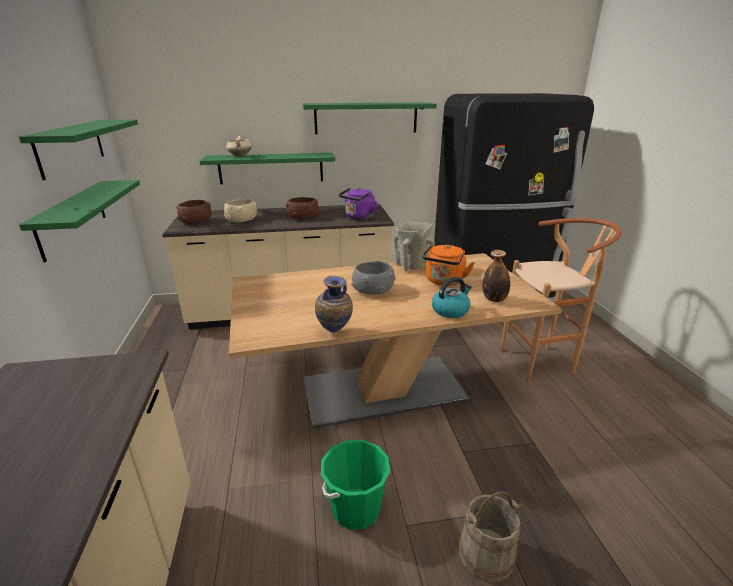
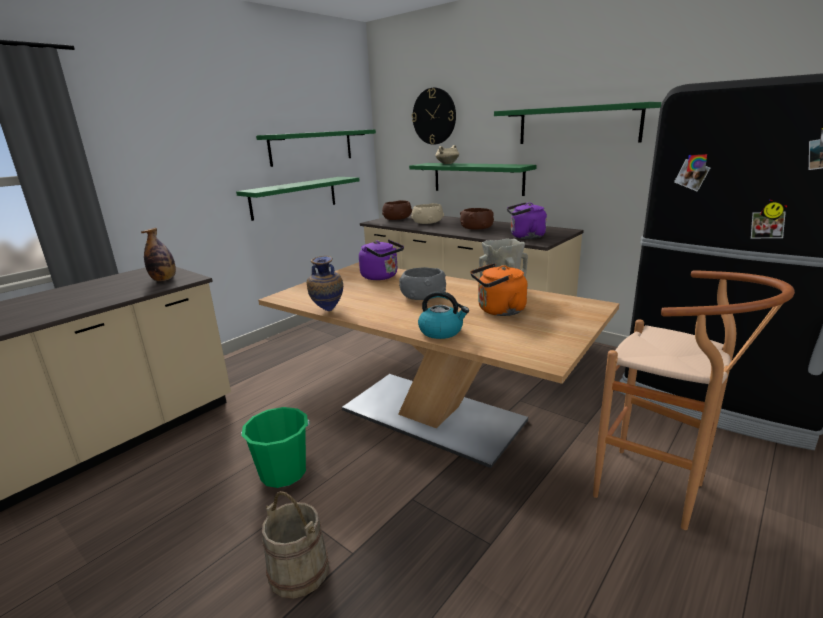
camera: 50 degrees right, 5 degrees down
bottle [483,250,510,302] -> bottle moved to [141,228,176,281]
none -> purple kettle [359,240,404,280]
none -> wall clock [412,88,456,145]

